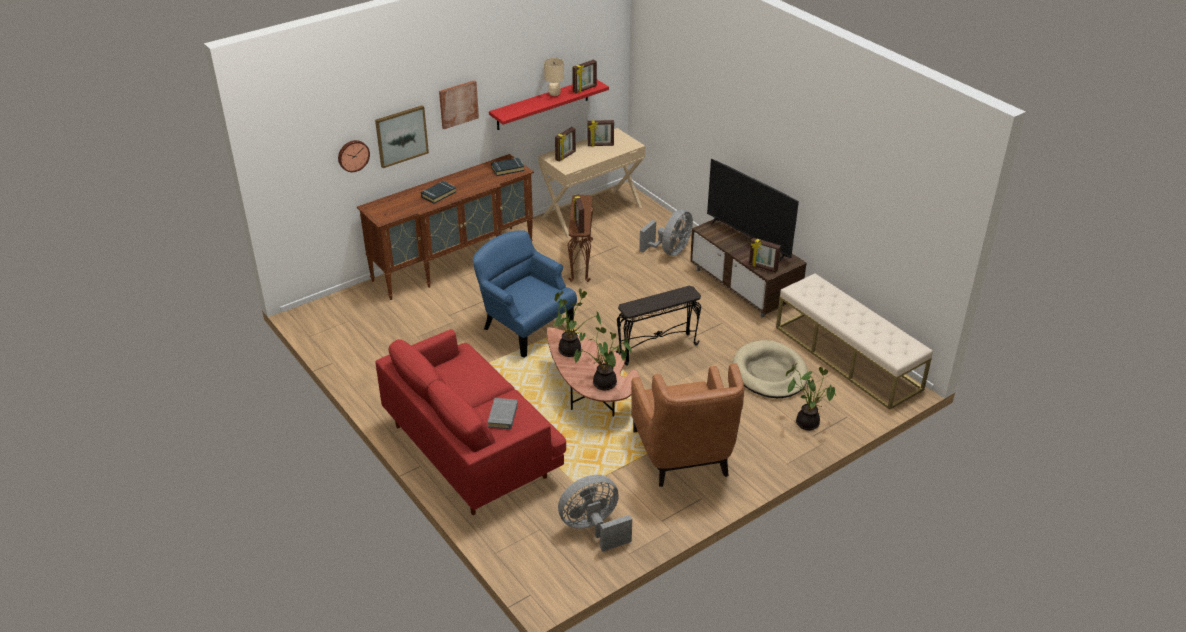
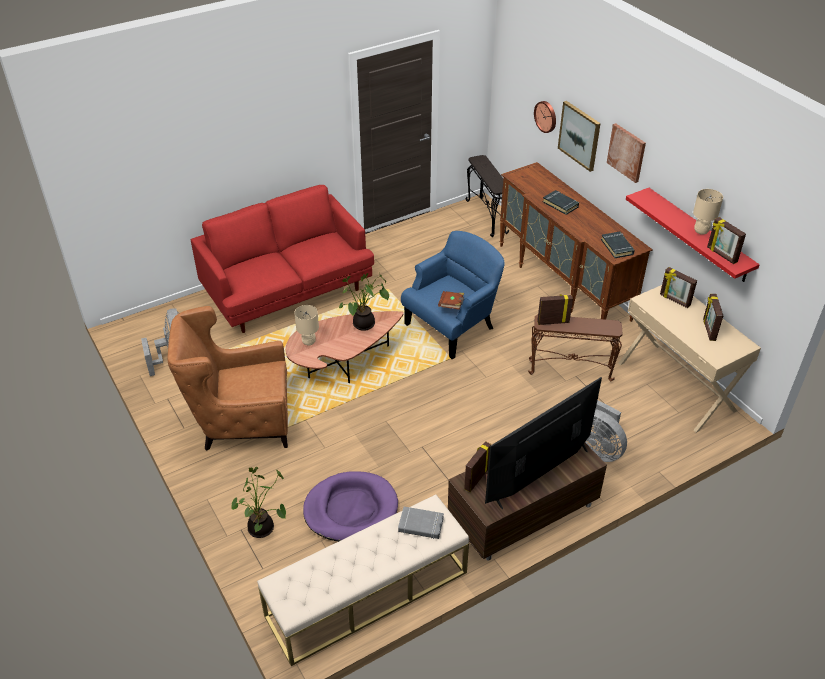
camera: 95 degrees right, 5 degrees up
grey book [488,398,518,429] -> grey book moved to [398,507,444,539]
potted plant [574,327,632,390] -> beige table lamp [294,305,319,346]
black side table [616,286,701,366] -> black side table moved to [465,155,509,237]
beige dog bed [733,340,808,398] -> purple dog bed [303,471,398,542]
none -> brown book [438,291,464,310]

